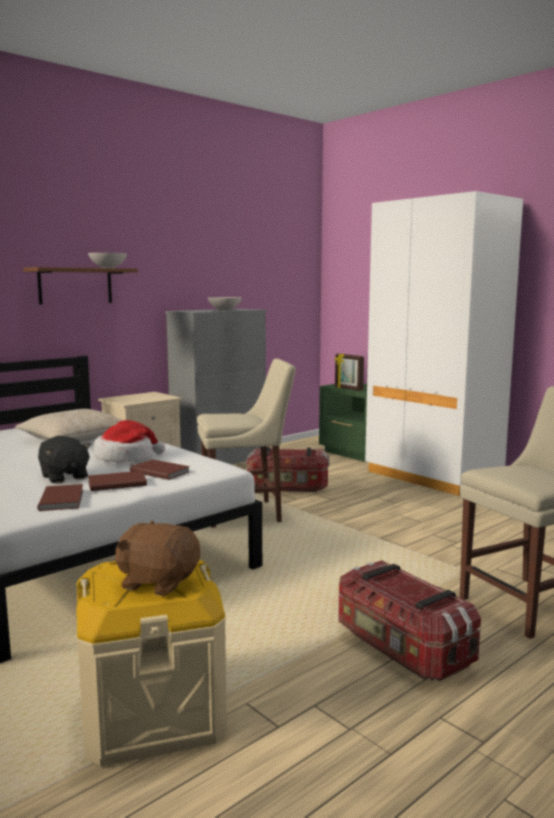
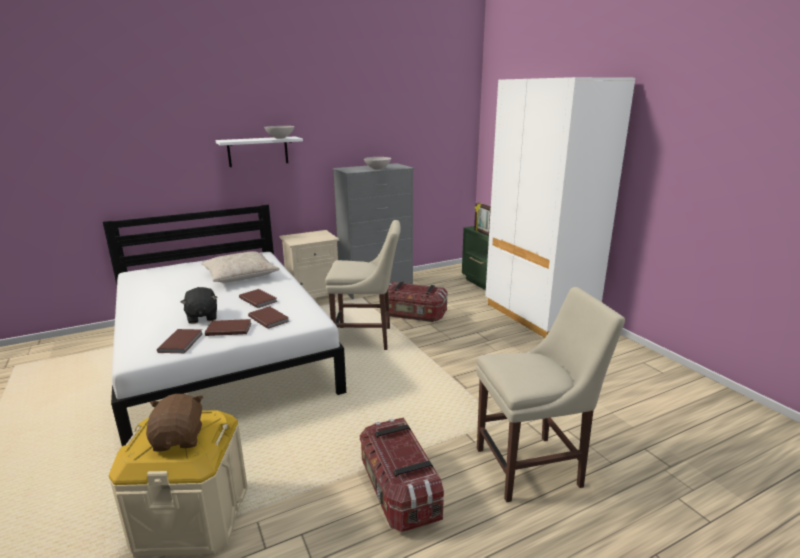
camera: 15 degrees right, 10 degrees up
brown shelf [23,267,138,304] -> white shelf [215,136,303,167]
hat [93,420,165,462] -> brown book [239,289,277,308]
brown plush toy [115,520,200,596] -> brown plush toy turned 45 degrees clockwise [146,394,203,452]

